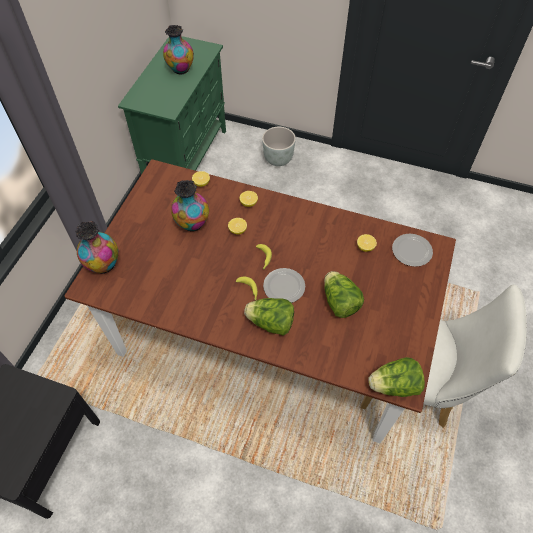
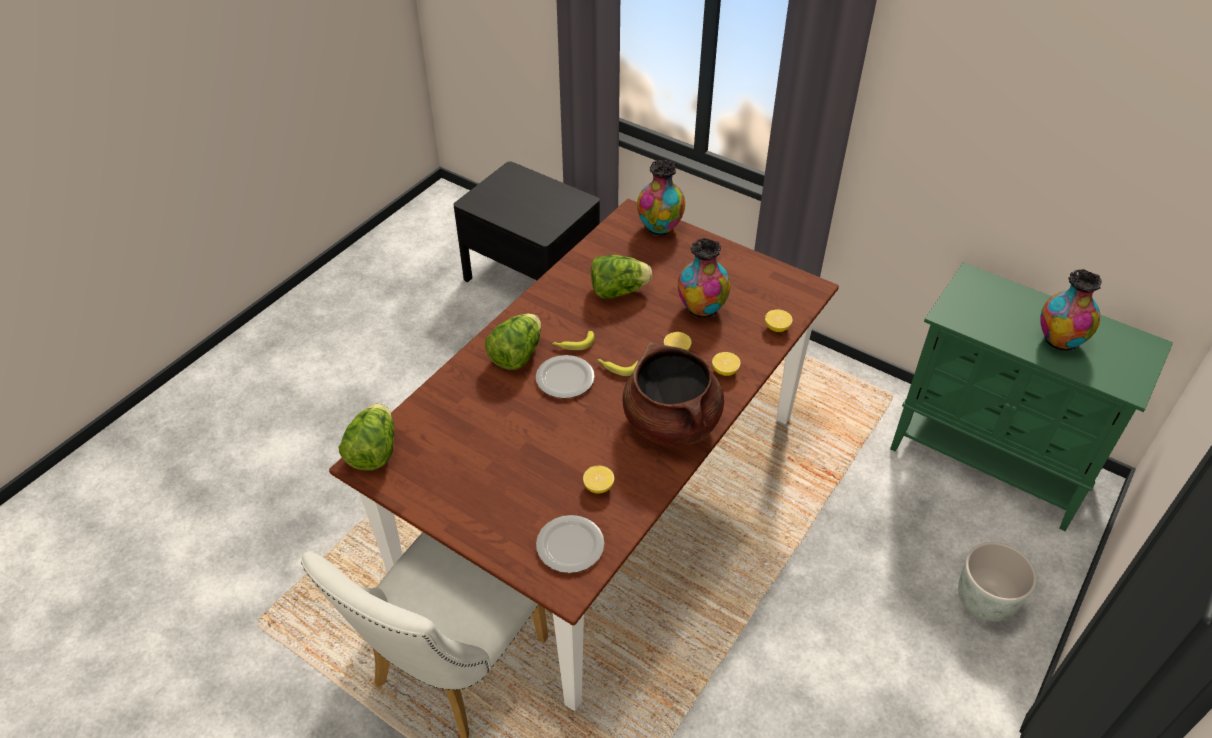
camera: 105 degrees right, 10 degrees down
lettuce [324,271,364,318] -> lettuce moved to [591,255,652,299]
none -> brown cooking pot [623,342,724,447]

